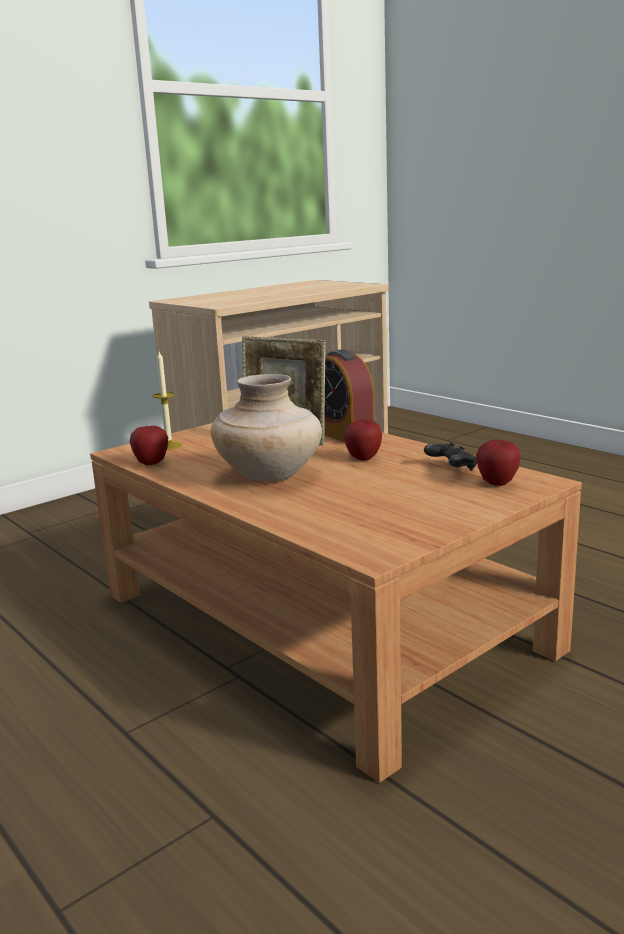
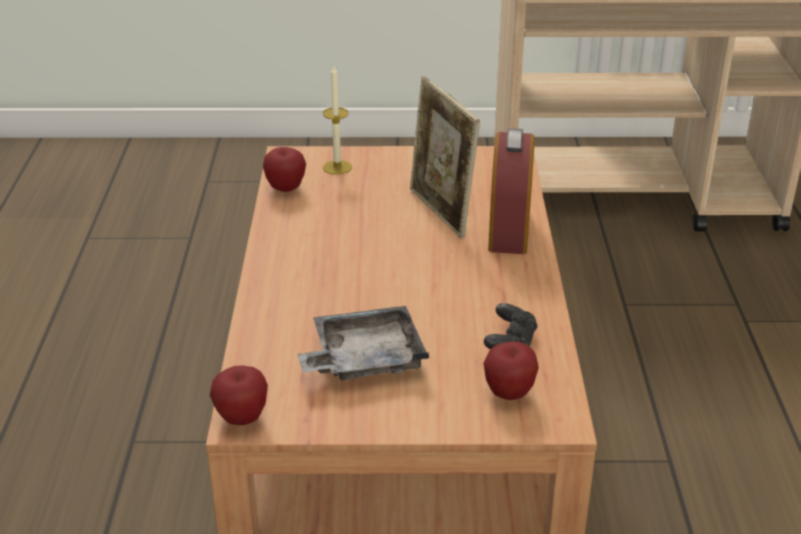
camera: 40 degrees right, 15 degrees up
beige vase [211,374,322,481] -> none
apple [344,419,382,460] -> apple moved to [210,366,268,425]
none -> grey tray [297,306,429,381]

